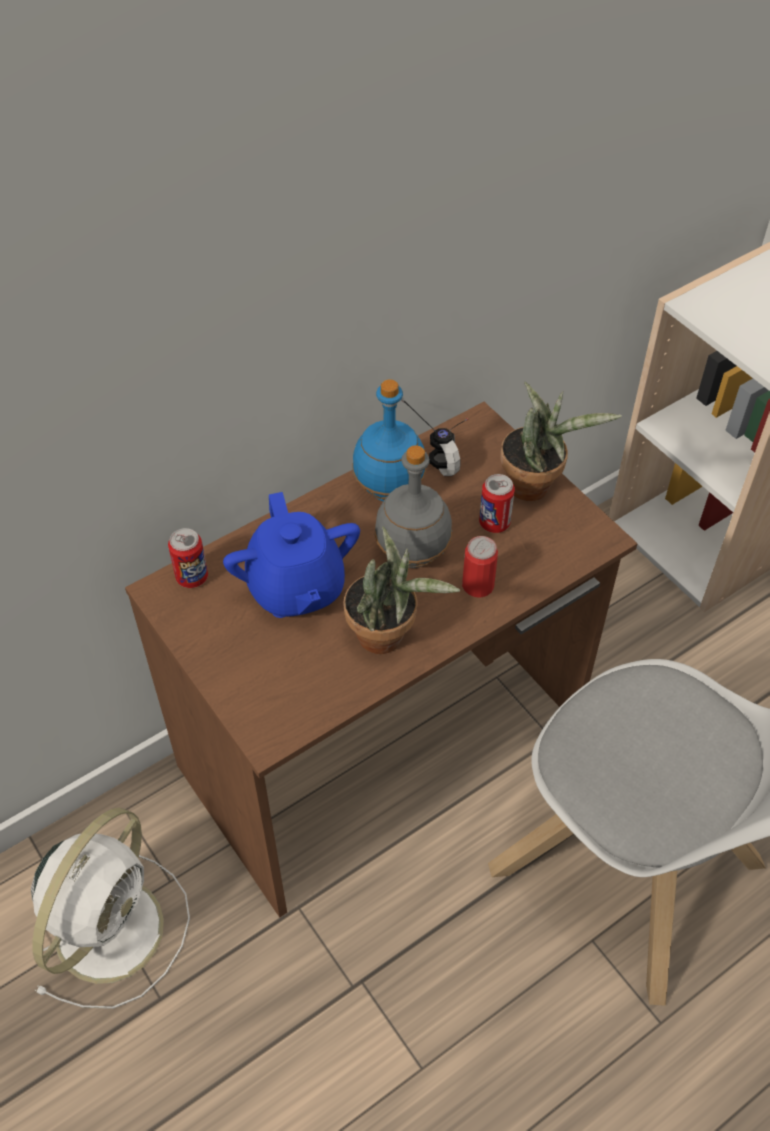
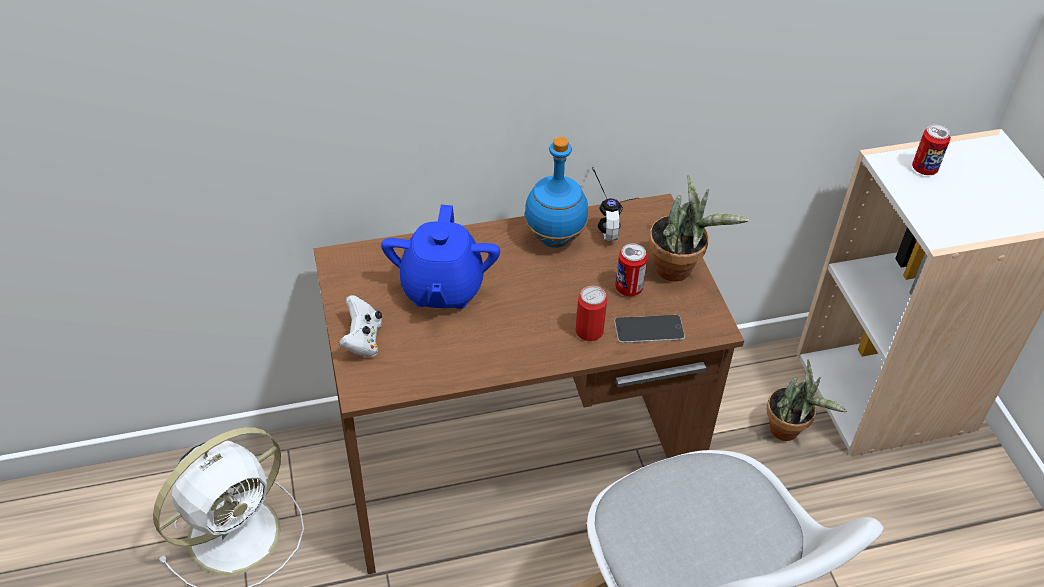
camera: 20 degrees right, 5 degrees down
can [168,528,208,588] -> can moved to [912,124,951,175]
potted plant [343,526,460,654] -> potted plant moved to [766,360,847,441]
grey bottle [374,445,452,568] -> none
none -> white game controller [339,295,382,357]
none -> phone [614,315,685,343]

